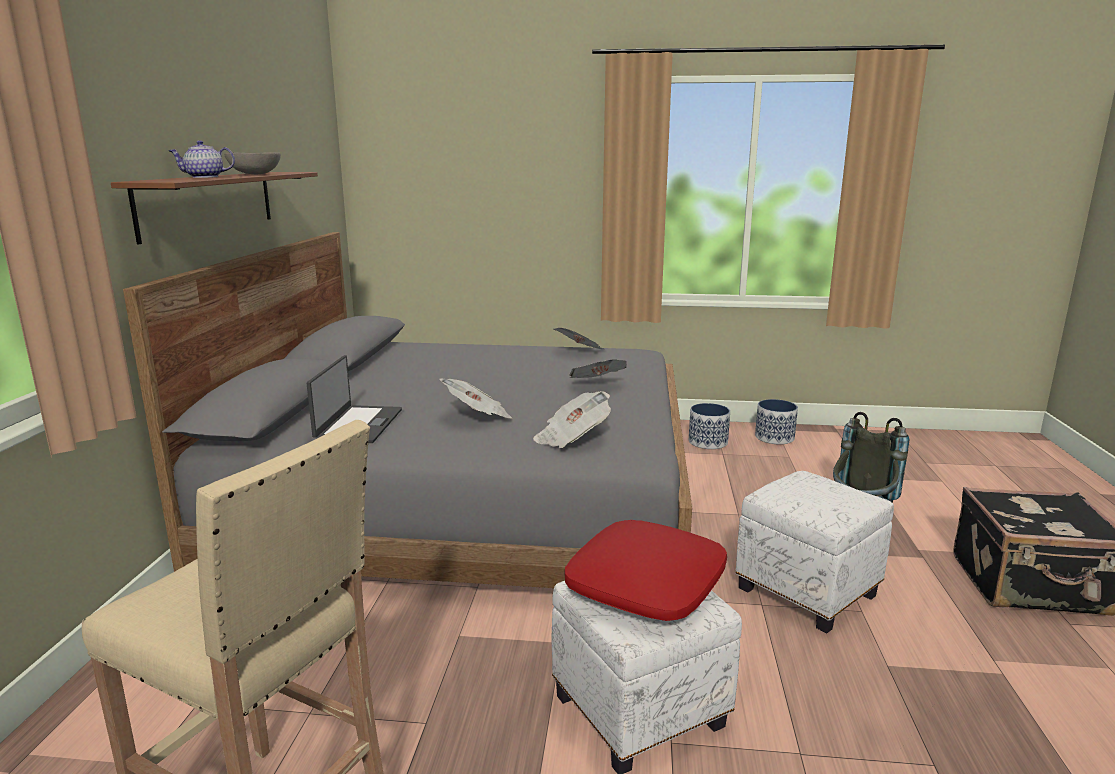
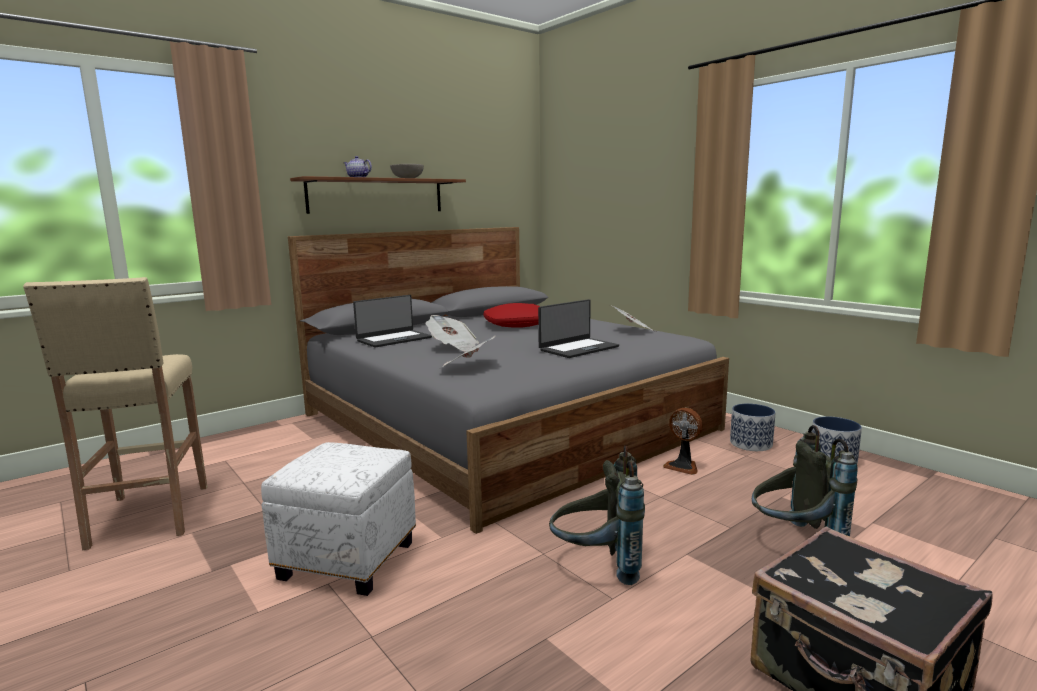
camera: 45 degrees right, 5 degrees down
red pillow [565,520,727,621] -> red pillow moved to [483,303,540,328]
newspaper [569,359,627,378] -> laptop [538,299,619,358]
white ottoman [735,471,894,633] -> grey backpack [549,446,645,585]
none -> fan [663,408,703,475]

